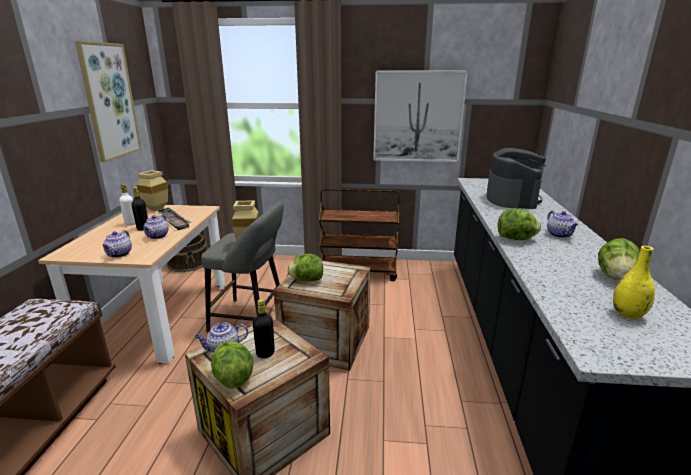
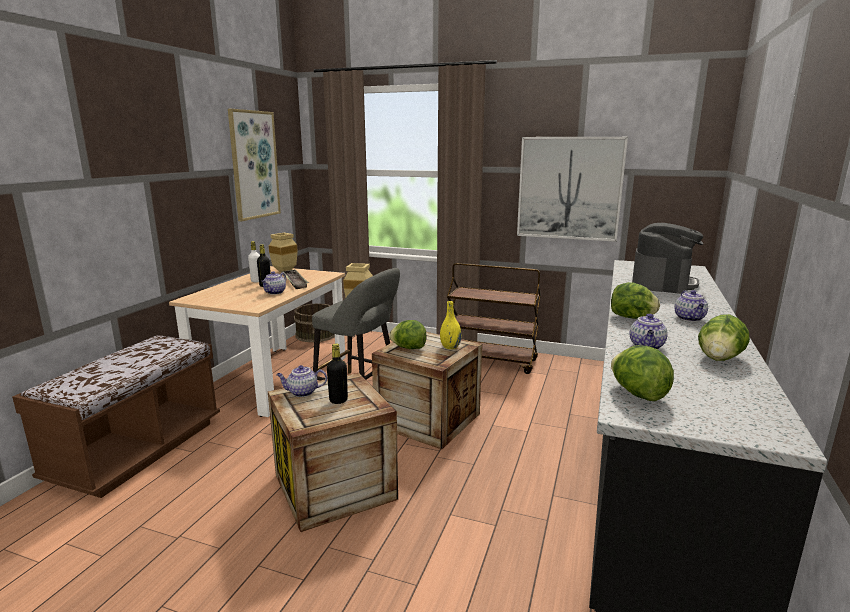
camera: 15 degrees right, 5 degrees down
teapot [102,230,132,258] -> teapot moved to [630,314,668,349]
lettuce [211,341,254,389] -> lettuce moved to [611,345,674,401]
yellow vase [613,246,655,319] -> yellow vase moved to [440,301,461,349]

